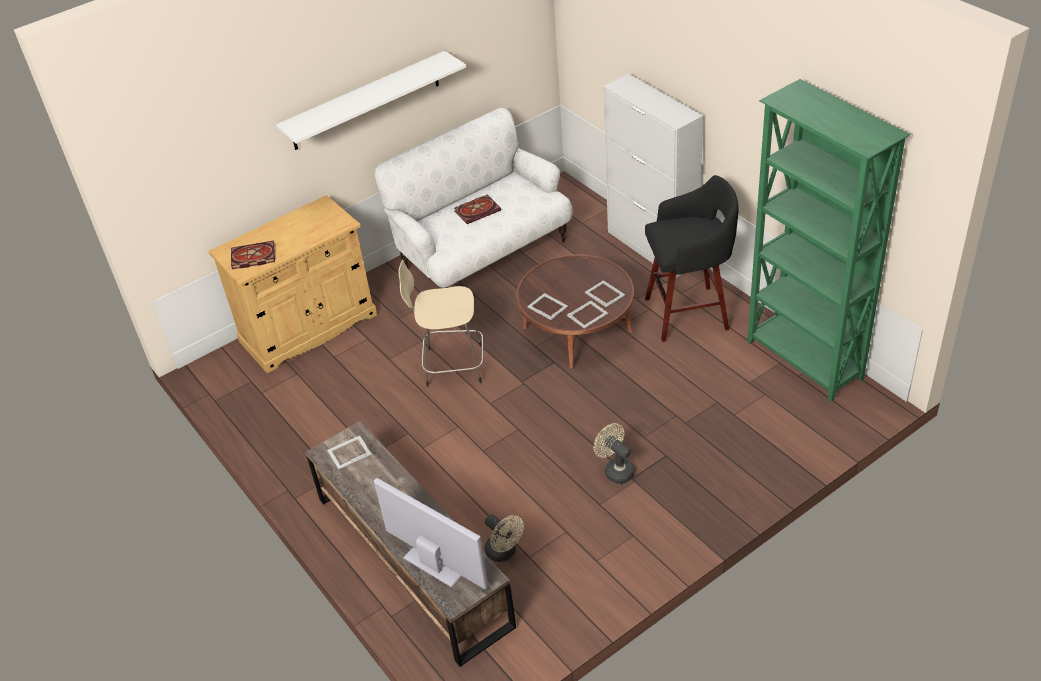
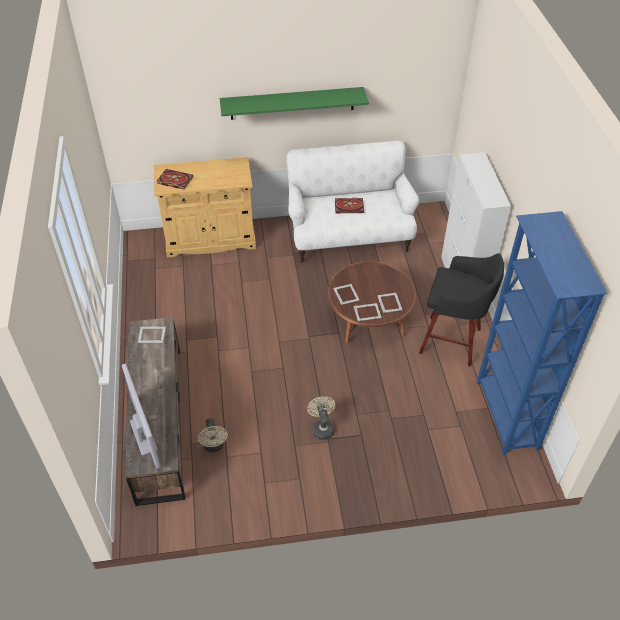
camera: 25 degrees right, 5 degrees up
white shelf [276,51,466,150] -> green shelf [220,87,369,120]
beige stool [398,260,483,387] -> none
green bookcase [747,79,911,402] -> blue bookcase [477,211,608,455]

